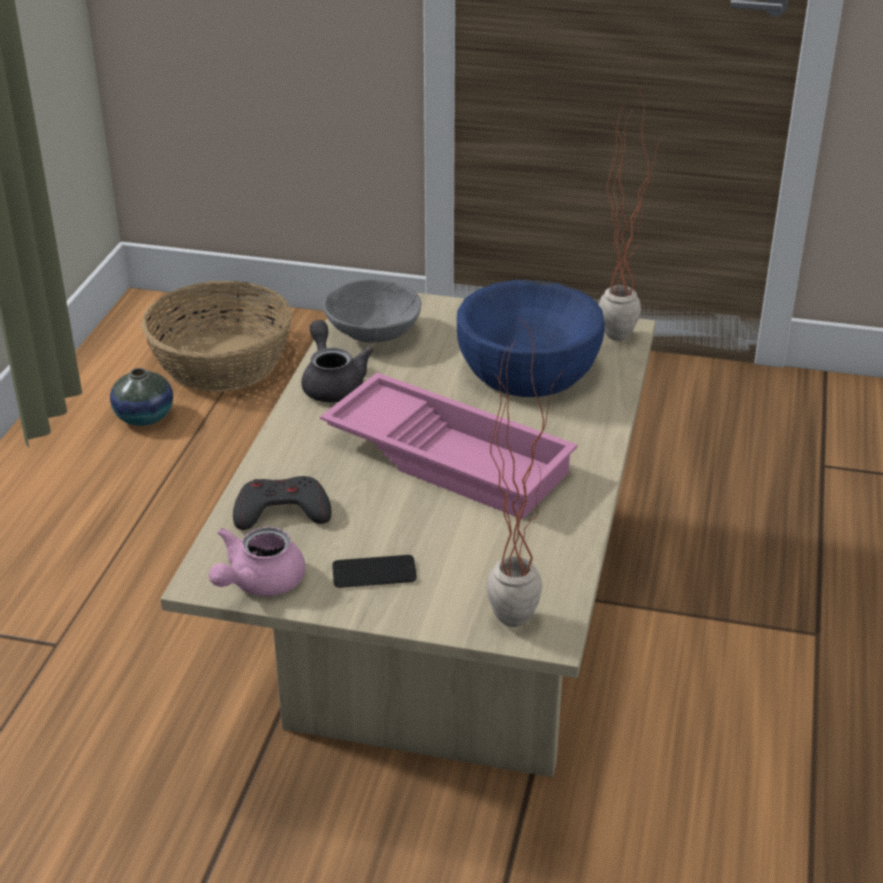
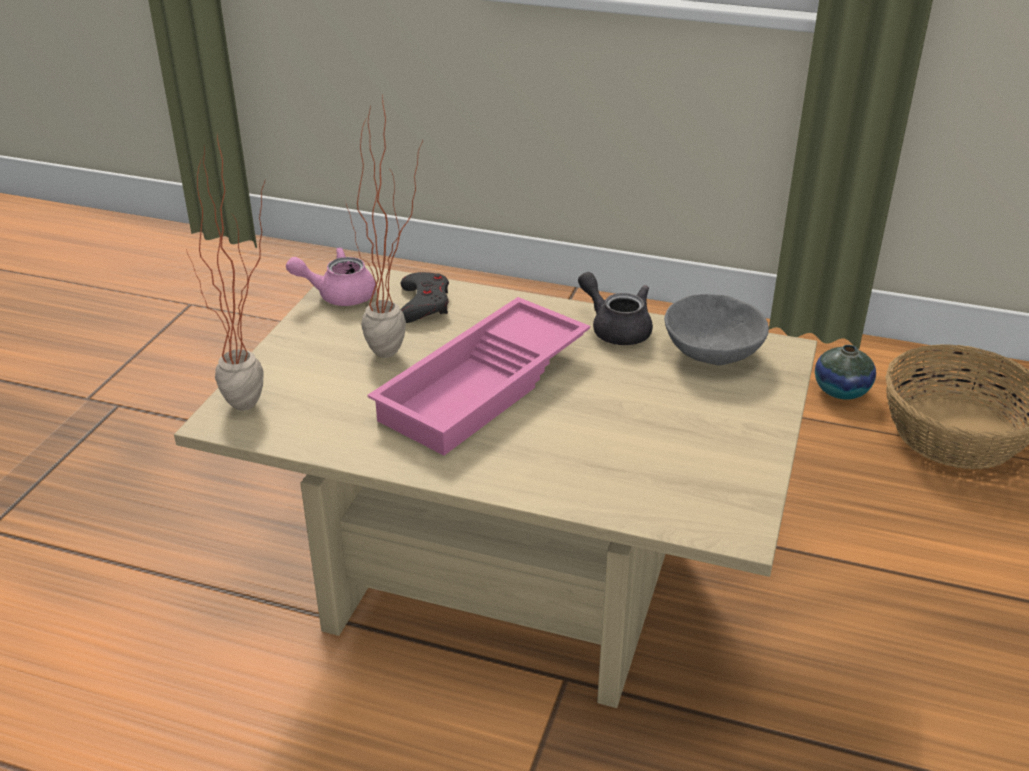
camera: 95 degrees right, 0 degrees up
pink teapot [209,527,305,596] -> pink teapot turned 45 degrees counterclockwise [286,247,376,306]
grey teapot [301,320,373,402] -> grey teapot turned 120 degrees counterclockwise [578,272,653,345]
phone [332,555,417,588] -> none
blue bowl [457,280,605,397] -> none
potted plant [599,85,666,341] -> potted plant moved to [346,97,423,358]

